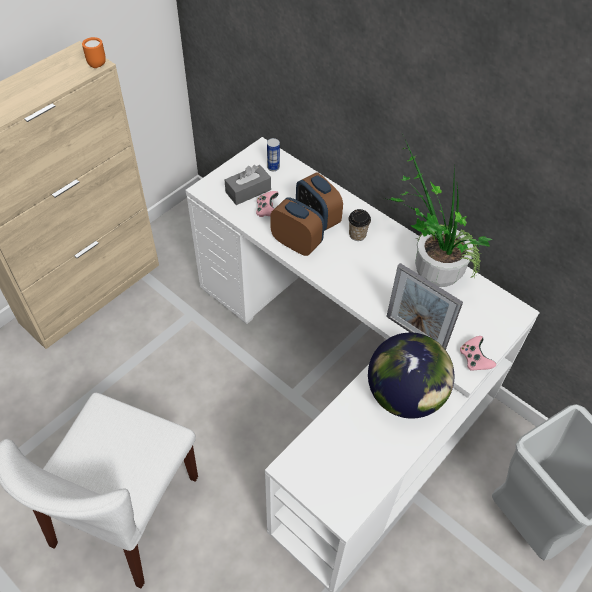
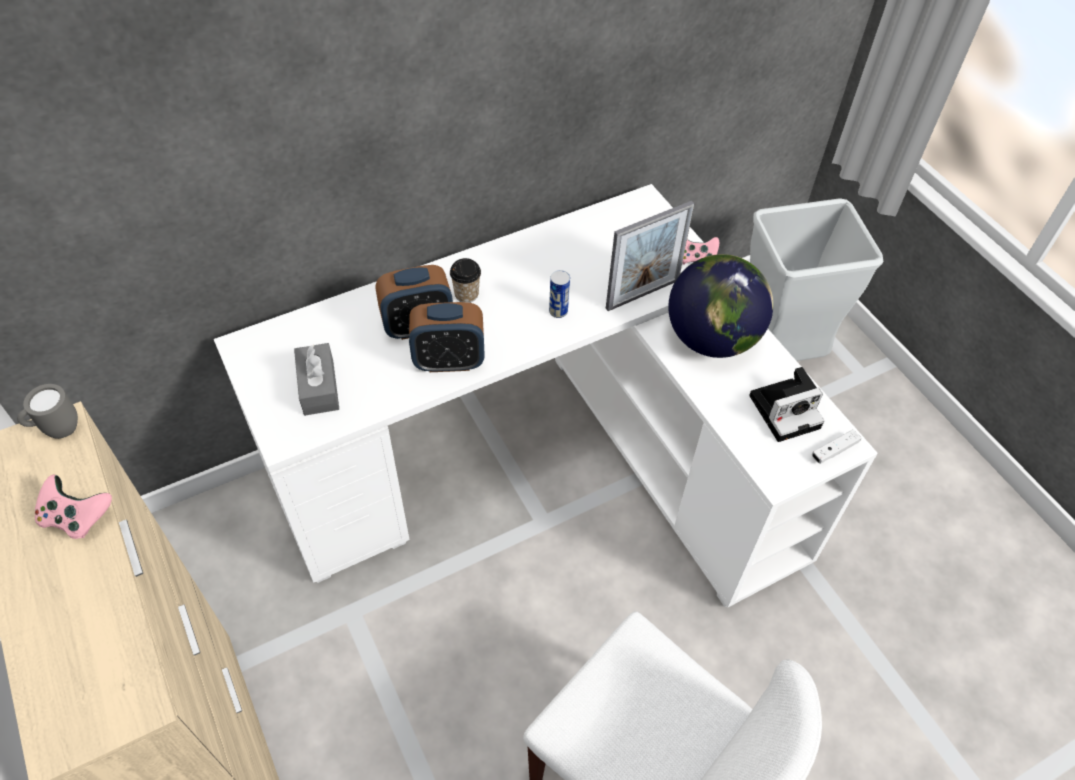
camera: 70 degrees left, 0 degrees up
orange mug [82,37,106,68] -> grey mug [17,384,78,439]
pink game controller [256,191,279,217] -> pink game controller moved to [35,474,112,539]
can [267,138,280,171] -> can moved to [549,270,570,318]
alarm clock [270,197,324,256] -> alarm clock turned 150 degrees counterclockwise [409,302,485,372]
potted plant [384,135,492,287] -> none
none -> camera [749,367,824,442]
none -> white game controller [812,430,861,464]

